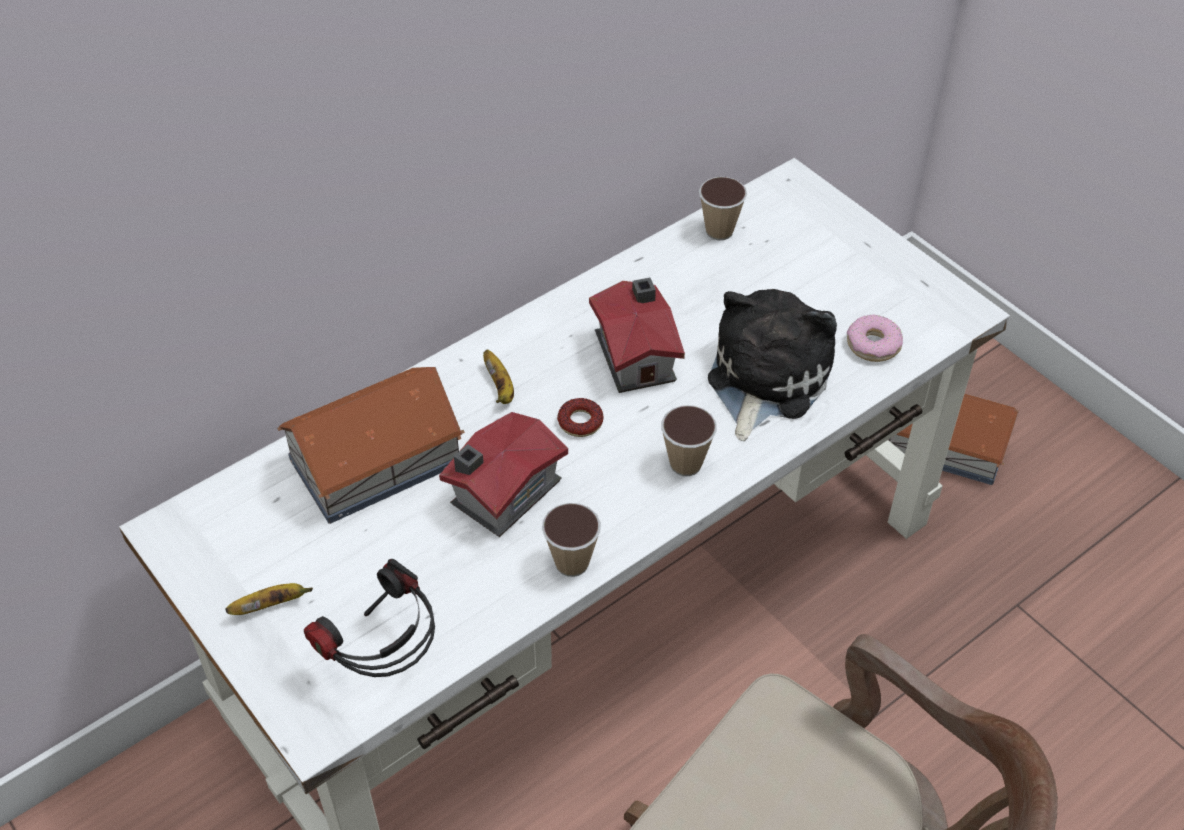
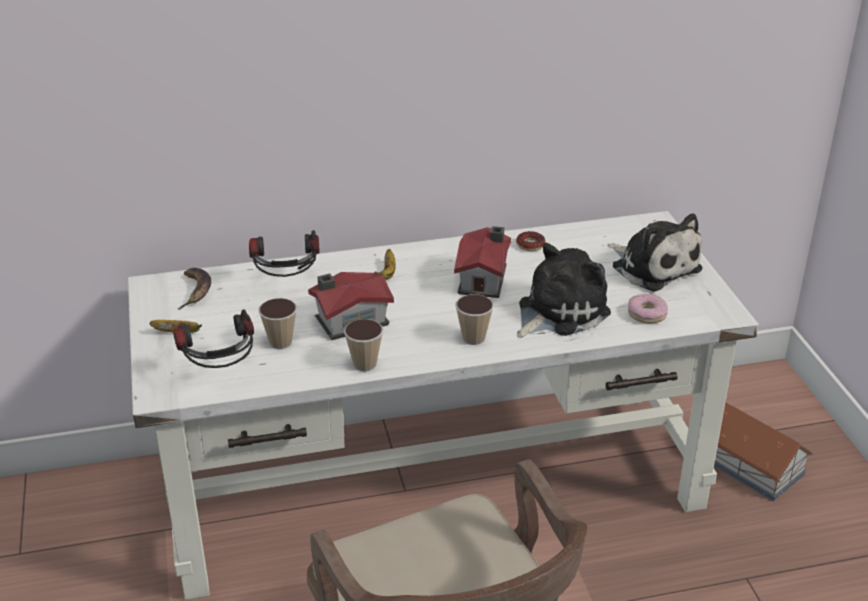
camera: 25 degrees right, 15 degrees down
toy house [277,367,465,524] -> headphones [249,230,320,277]
donut [557,398,604,437] -> donut moved to [516,231,545,251]
cup [699,177,747,240] -> cup moved to [258,298,297,349]
none -> banana [178,268,211,309]
none -> plush toy [607,213,702,292]

